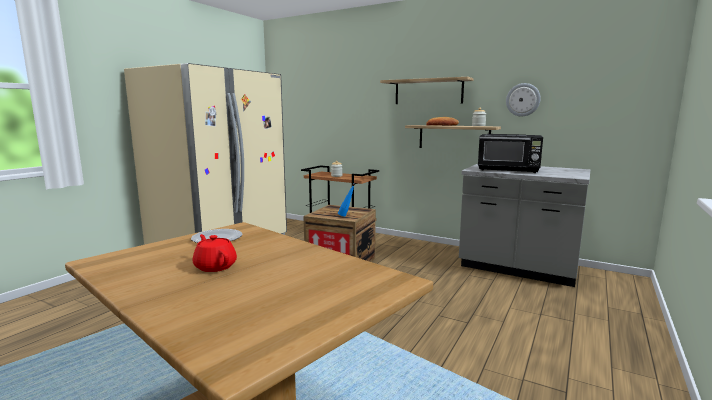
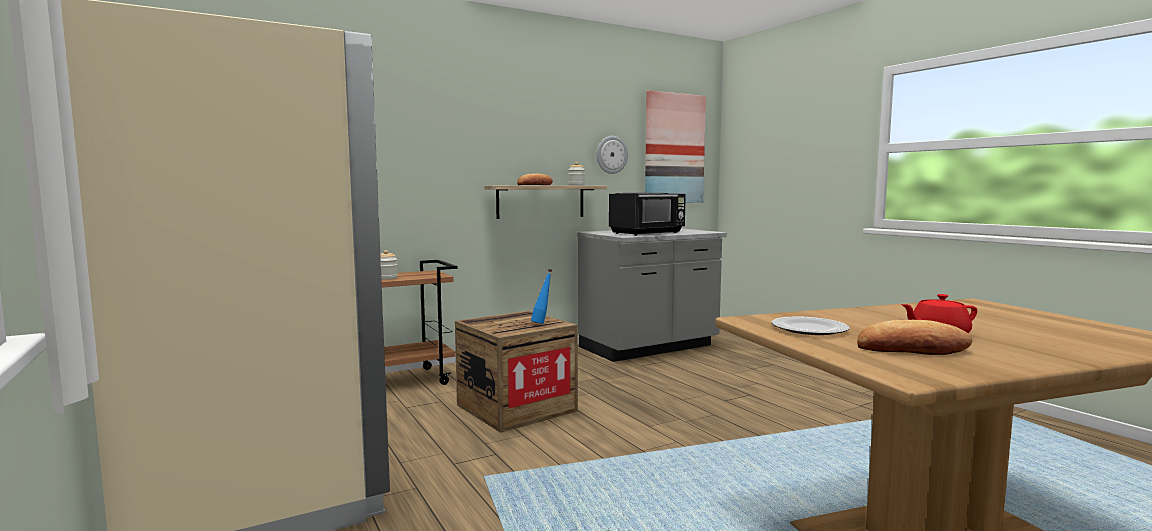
camera: 60 degrees left, 5 degrees down
shelf [380,77,474,104] -> none
none -> picture [645,90,706,203]
none -> bread [857,320,973,355]

